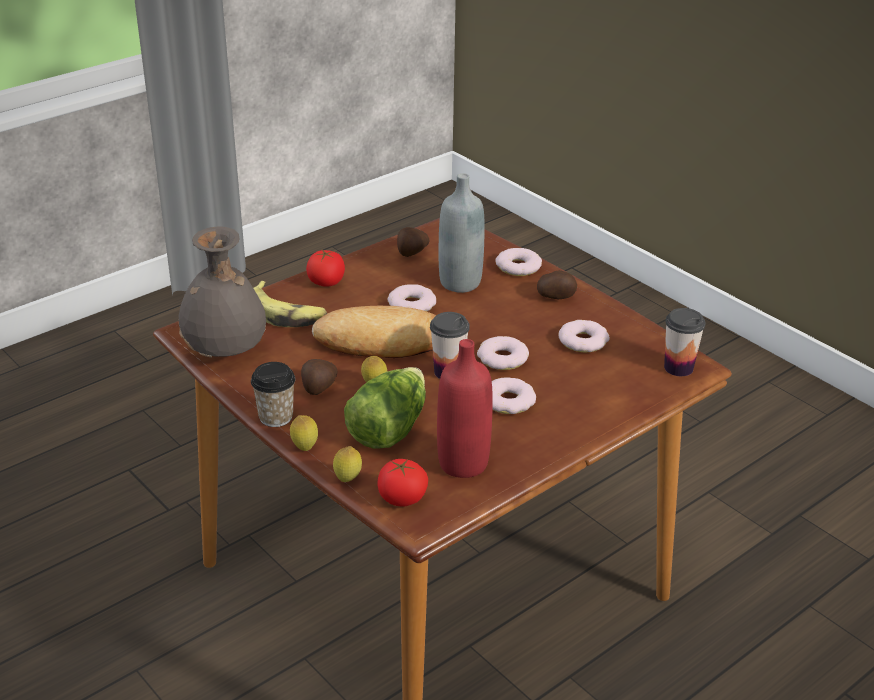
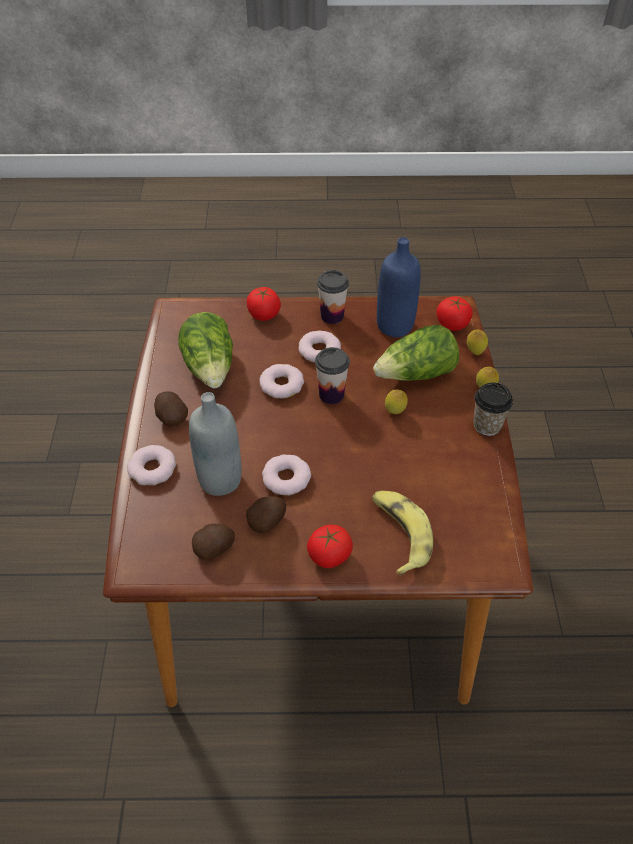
camera: 140 degrees left, 15 degrees up
grey vase [179,226,266,358] -> none
potato [301,359,338,395] -> potato moved to [246,496,286,533]
bread [312,306,436,358] -> none
red bottle [437,339,493,478] -> blue bottle [377,237,421,338]
donut [558,320,610,352] -> lettuce [178,312,233,388]
cup [664,308,706,376] -> cup moved to [317,270,349,324]
none -> tomato [247,287,281,321]

